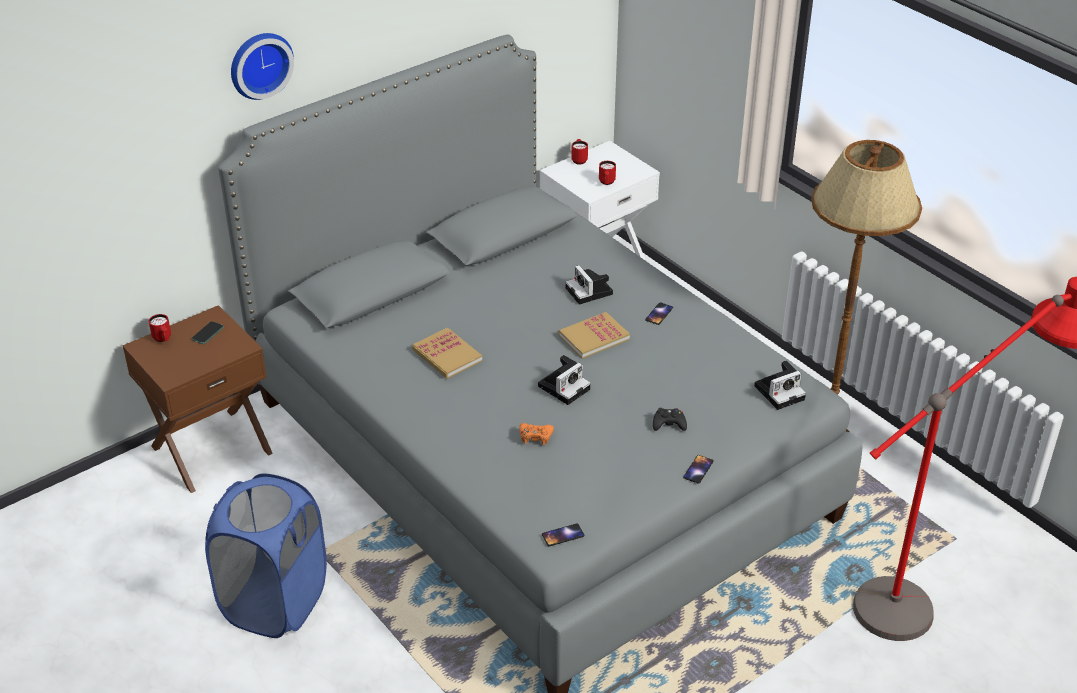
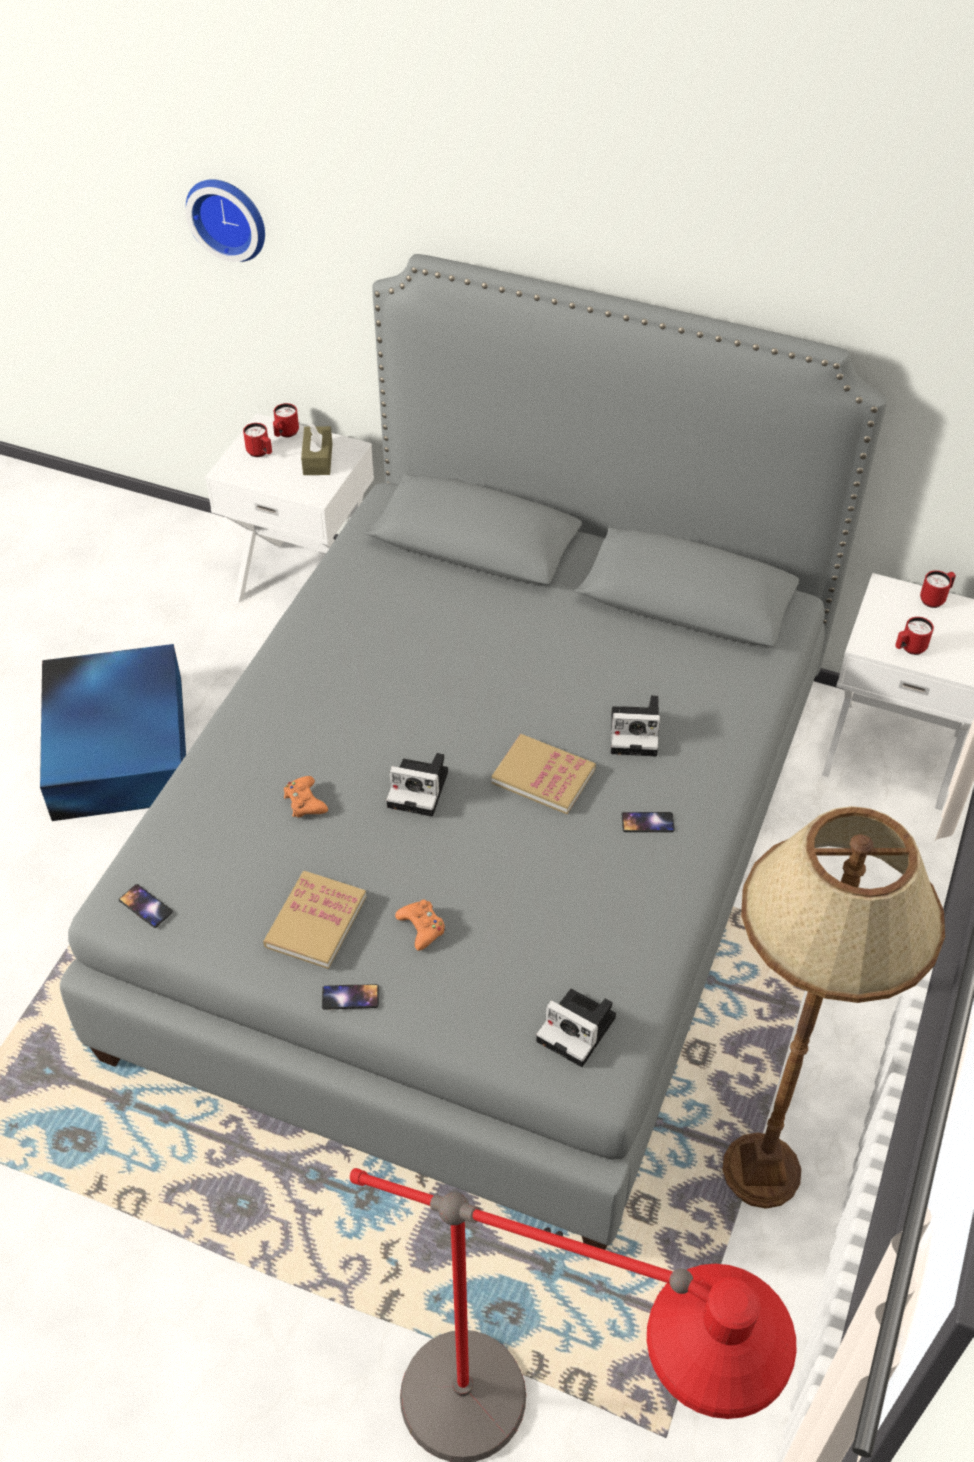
camera: 60 degrees right, 10 degrees up
brown nightstand [123,305,273,493] -> white nightstand [205,413,374,604]
phone [191,321,224,344] -> brown tissue box [301,423,332,475]
blue laundry basket [205,473,327,638] -> blue storage box [40,644,186,821]
wall clock [231,33,294,100] -> wall clock moved to [186,179,265,262]
book [412,328,482,379] -> book moved to [263,871,366,969]
camera [566,265,613,304] -> camera turned 120 degrees counterclockwise [611,695,660,756]
black game controller [653,408,687,431] -> orange game controller [395,900,445,951]
none -> red mug [243,423,272,457]

